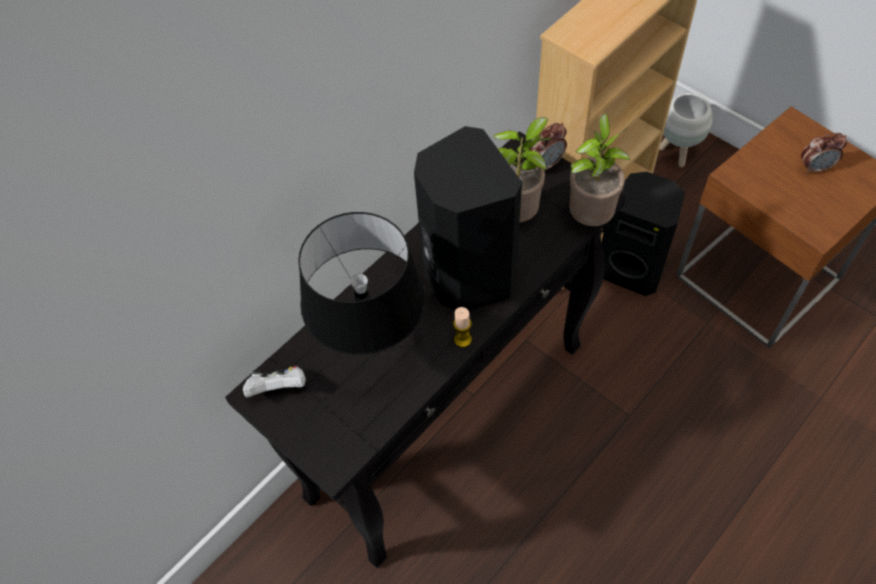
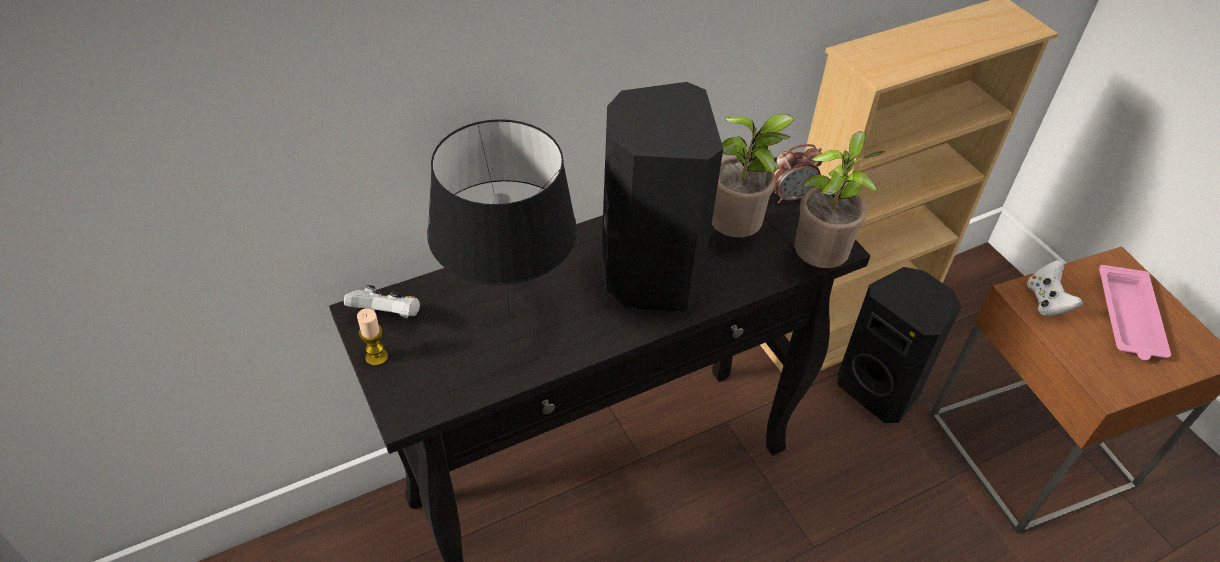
camera: 15 degrees right, 10 degrees down
candle [453,307,472,348] -> candle moved to [357,309,388,366]
white planter [659,93,712,167] -> none
alarm clock [801,133,847,174] -> pink tray [1099,265,1171,361]
none -> white game controller [1027,260,1083,316]

